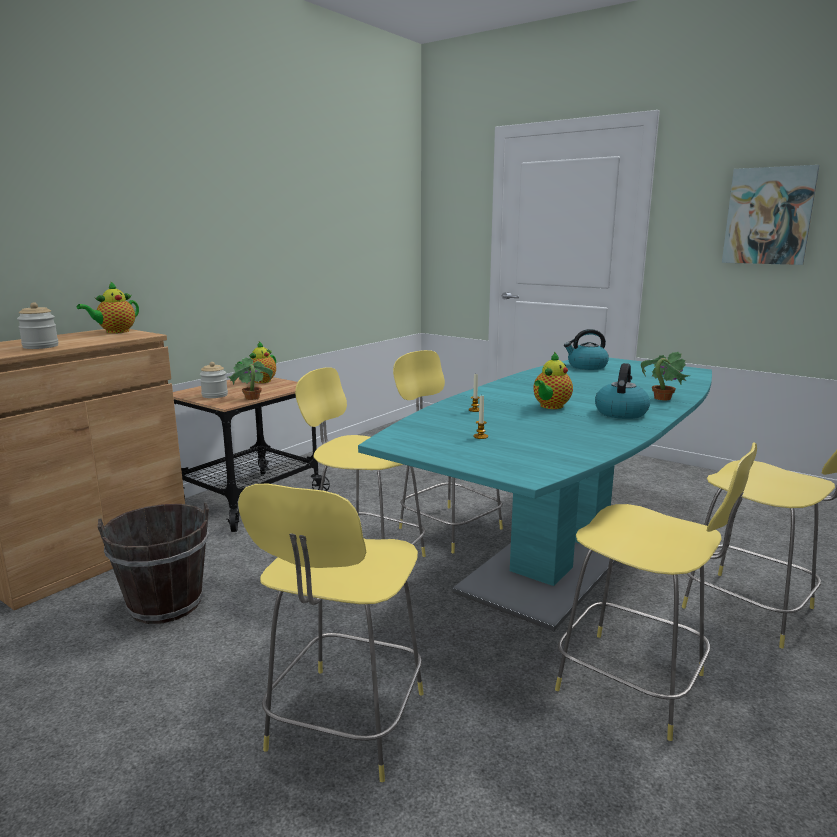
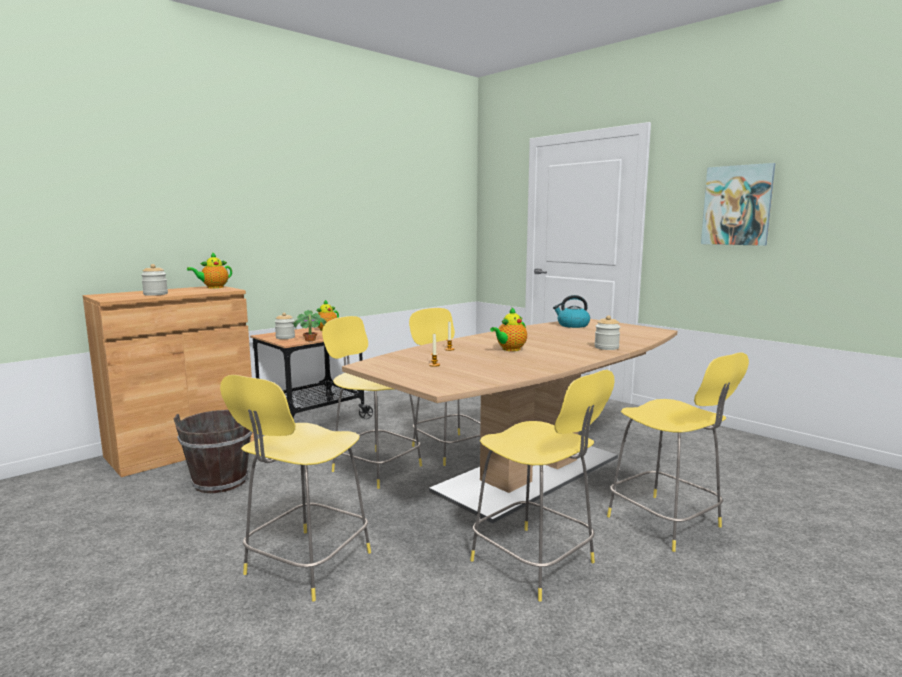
camera: 10 degrees right, 5 degrees down
turquoise dining table [358,358,712,631] -> brown dining table [342,319,677,523]
kettle [595,363,650,419] -> none
potted plant [641,351,690,401] -> jar [594,315,620,350]

